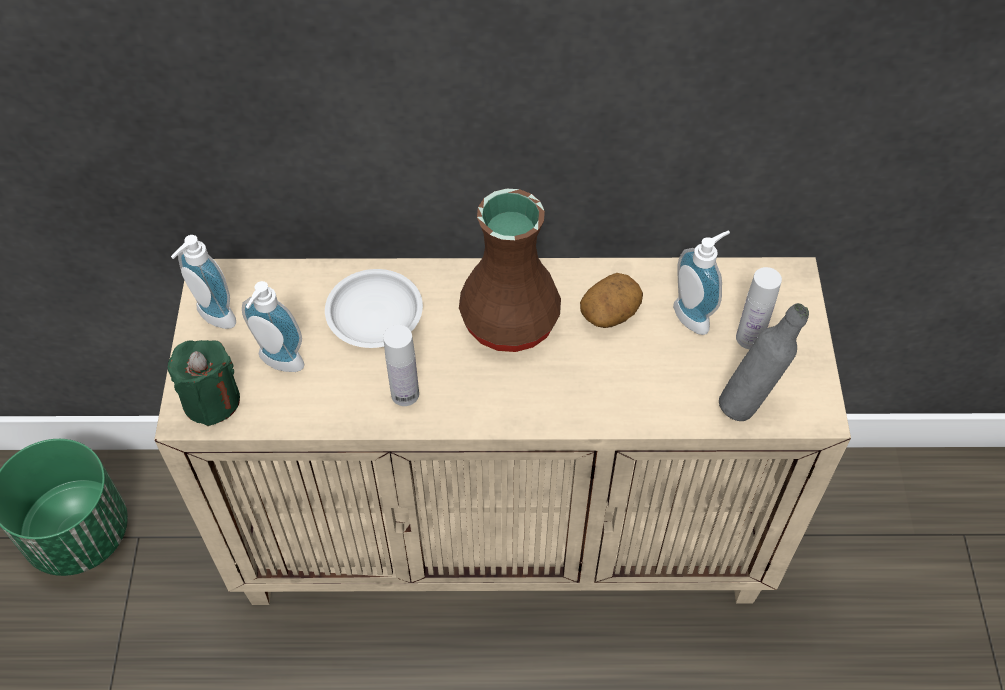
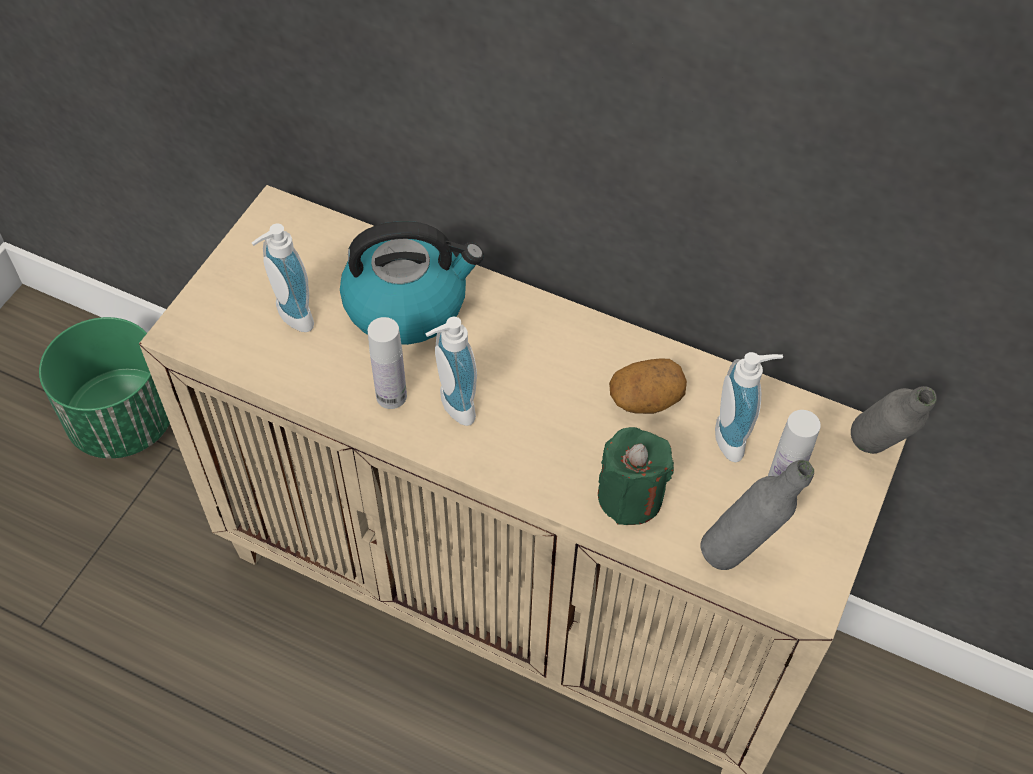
camera: 25 degrees right, 0 degrees up
green candle [168,340,240,426] -> green candle moved to [598,427,674,525]
soap dispenser [171,235,236,329] -> soap dispenser moved to [425,317,477,426]
white plate [325,269,423,348] -> kettle [340,221,484,345]
brown vase [459,189,561,352] -> none
none -> grey bottle [851,386,937,454]

